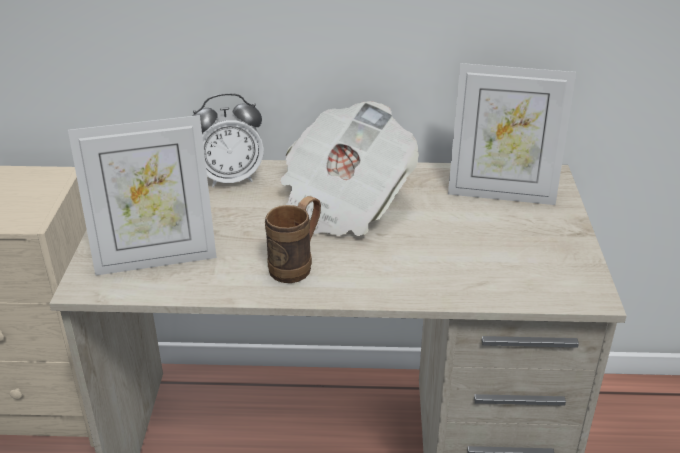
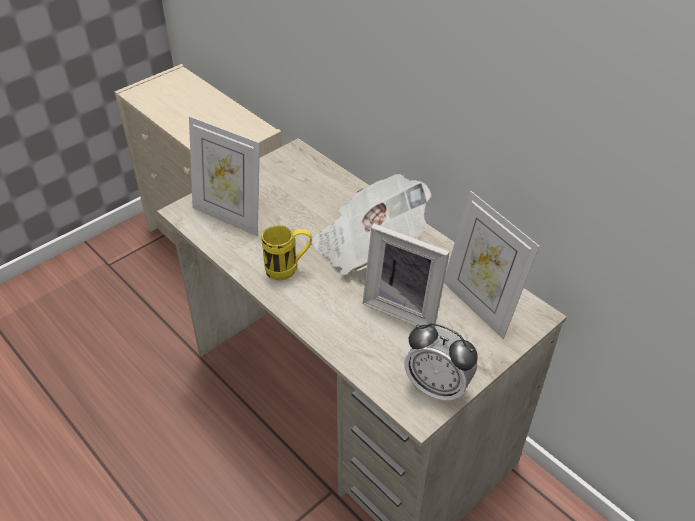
camera: 45 degrees right, 10 degrees up
alarm clock [192,93,264,187] -> alarm clock moved to [404,323,478,403]
brown mug [265,196,321,283] -> yellow mug [261,225,312,280]
none -> picture frame [362,224,450,328]

